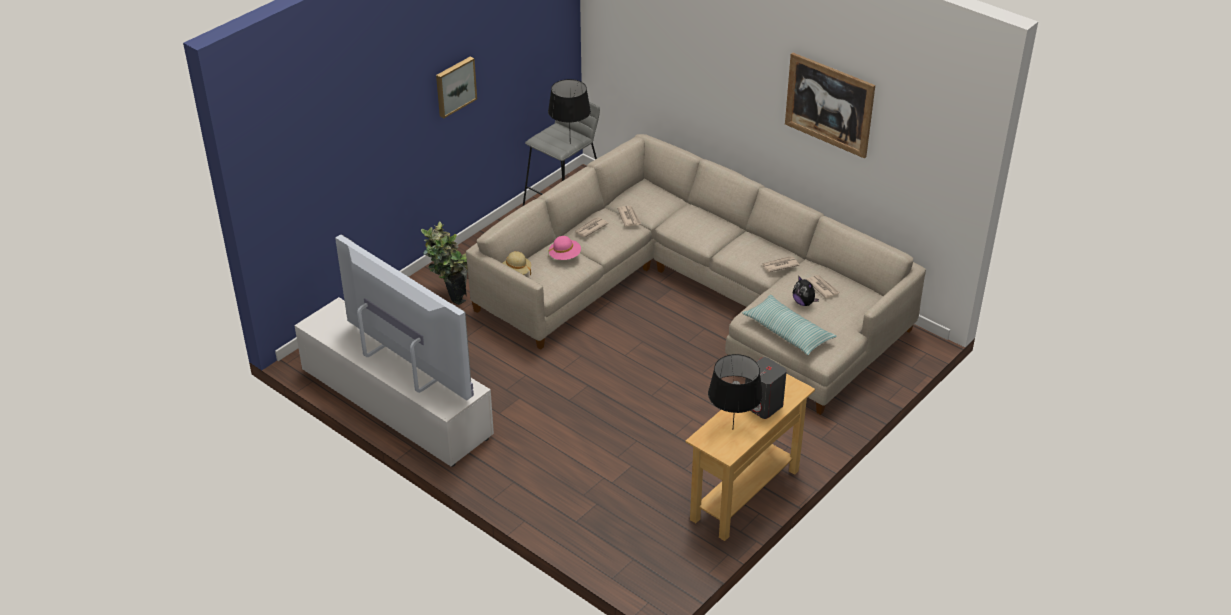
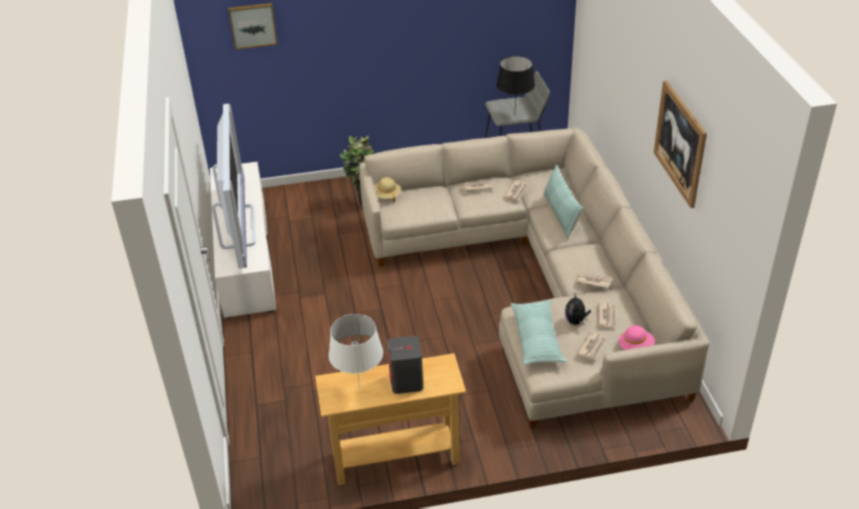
camera: 40 degrees right, 0 degrees up
picture [436,57,477,118] -> picture moved to [228,3,278,50]
pink hat [549,236,581,260] -> pink hat moved to [619,325,655,350]
black table lamp [708,354,763,427] -> white table lamp [329,314,383,388]
none -> pillow [543,165,583,238]
none -> newspaper [576,331,606,360]

